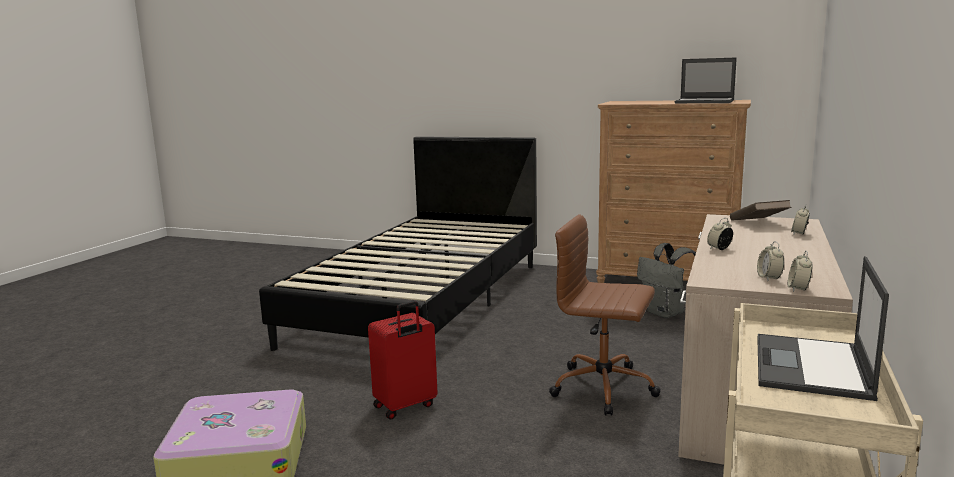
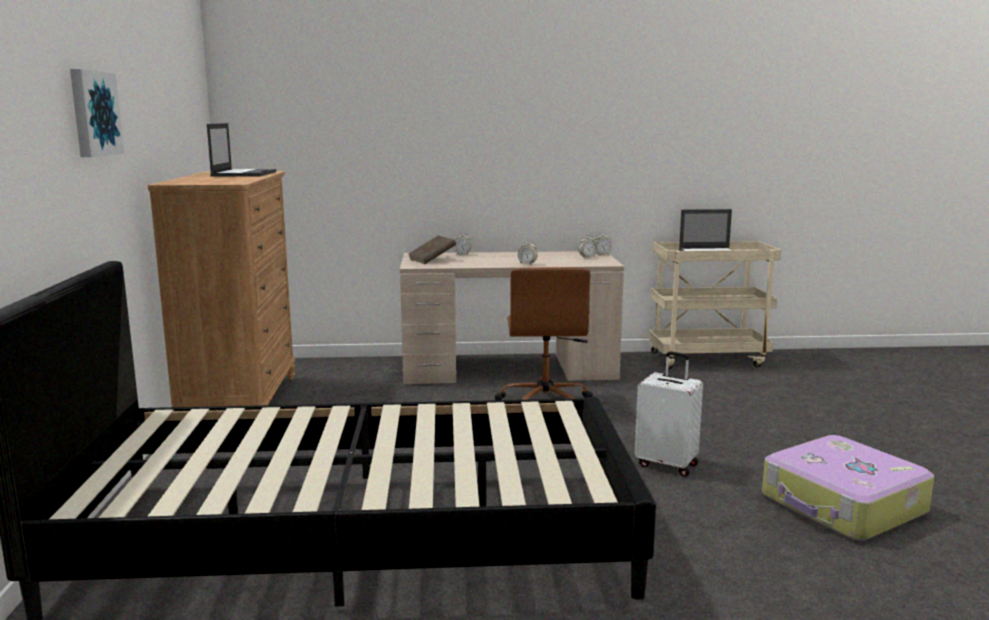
camera: 115 degrees left, 0 degrees up
red suitcase [368,301,437,419] -> white suitcase [635,351,703,477]
grey backpack [637,243,696,318] -> none
none -> picture [70,69,124,157]

